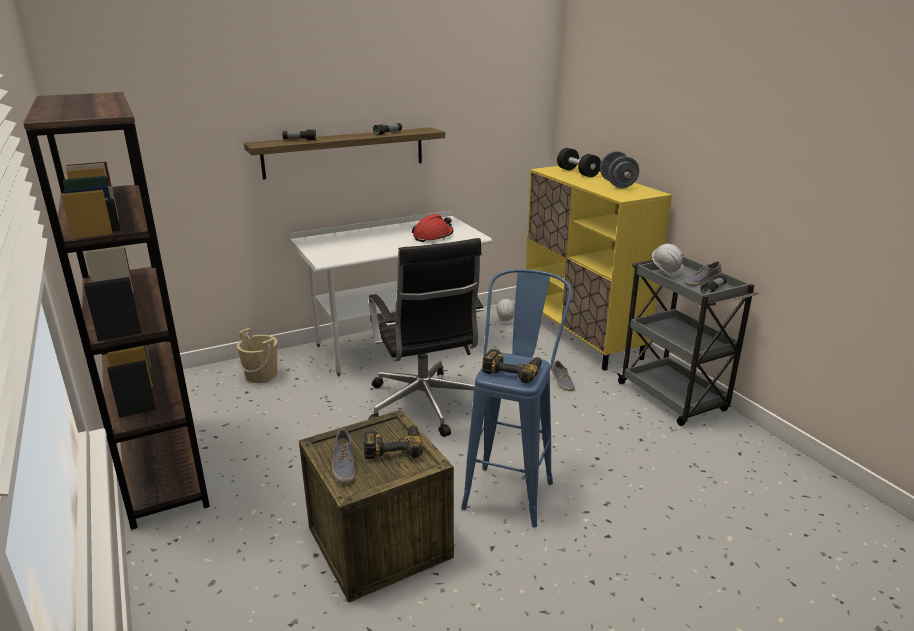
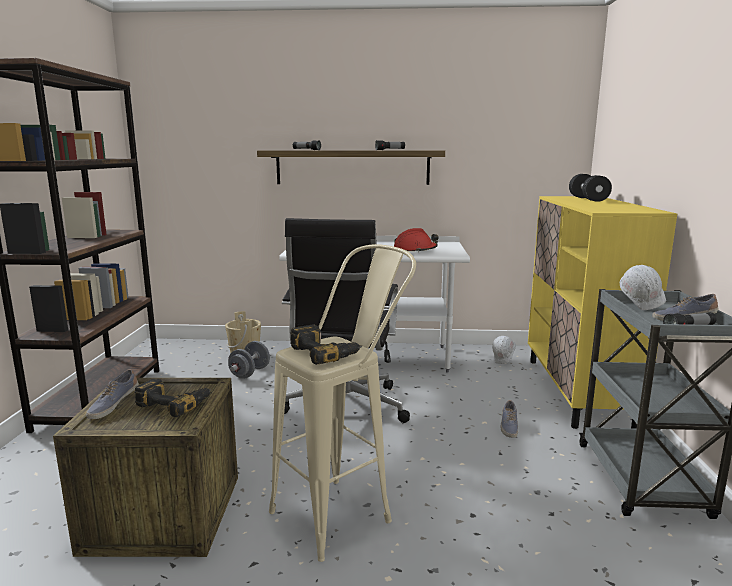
camera: 30 degrees right, 10 degrees down
blue stool [461,269,572,528] -> beige stool [269,244,416,562]
grey dumbbell [600,151,639,188] -> grey dumbbell moved to [228,341,270,379]

